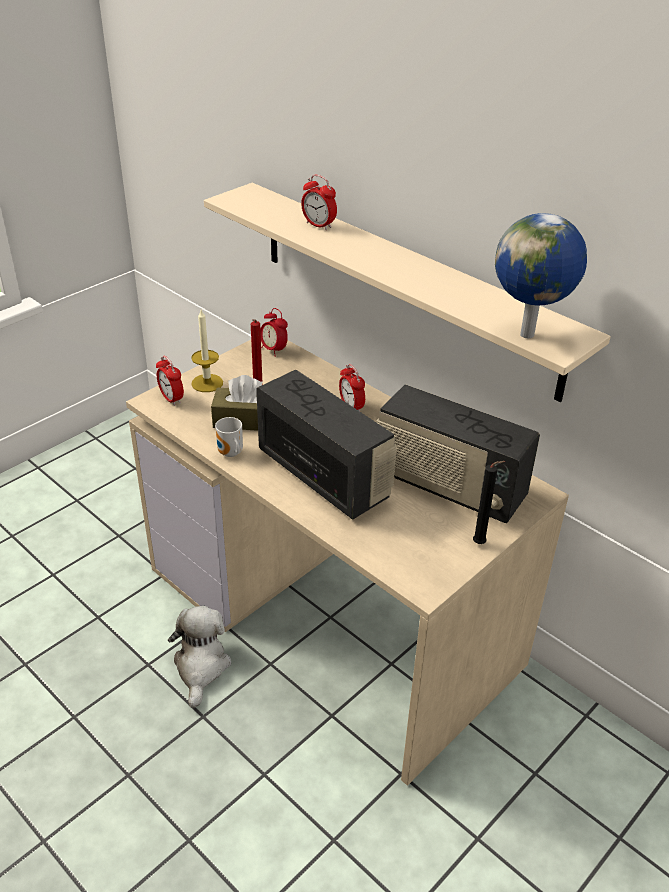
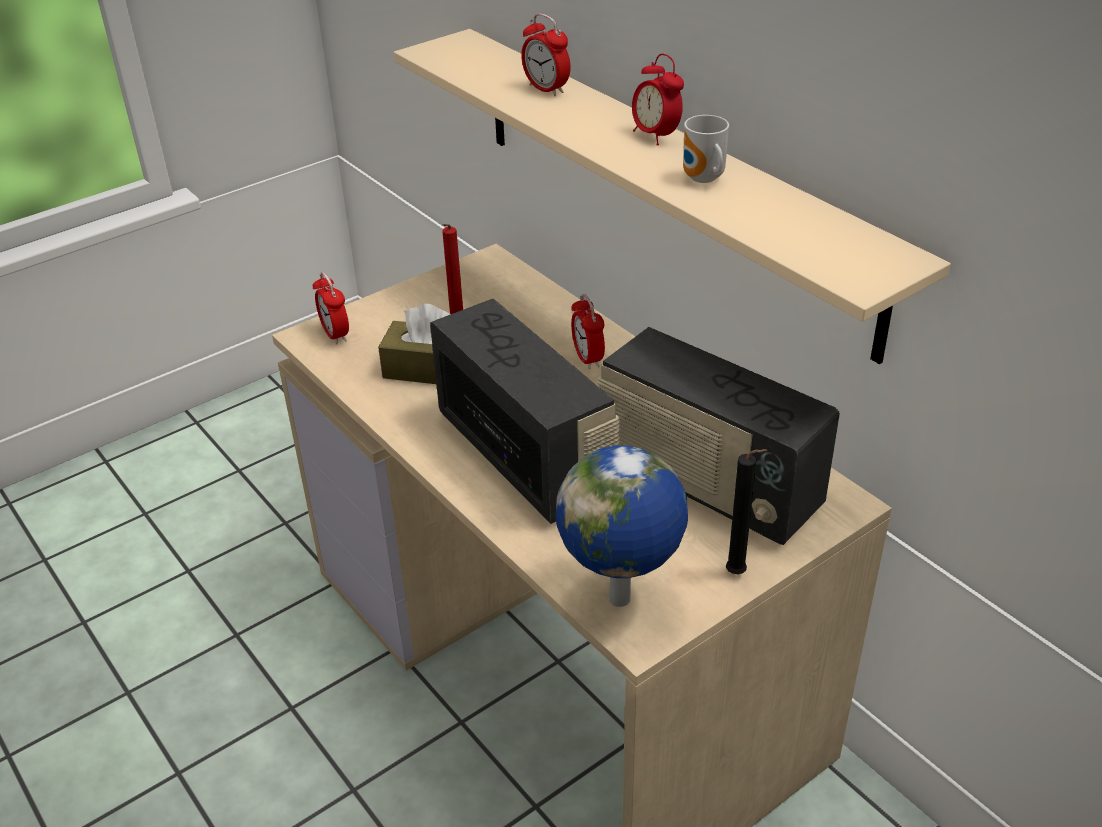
camera: 10 degrees right, 0 degrees up
plush toy [168,606,231,708] -> none
candle [191,310,223,392] -> none
mug [215,417,243,457] -> mug moved to [683,115,729,183]
alarm clock [260,308,288,357] -> alarm clock moved to [632,54,684,145]
globe [495,213,587,338] -> globe moved to [556,445,688,607]

